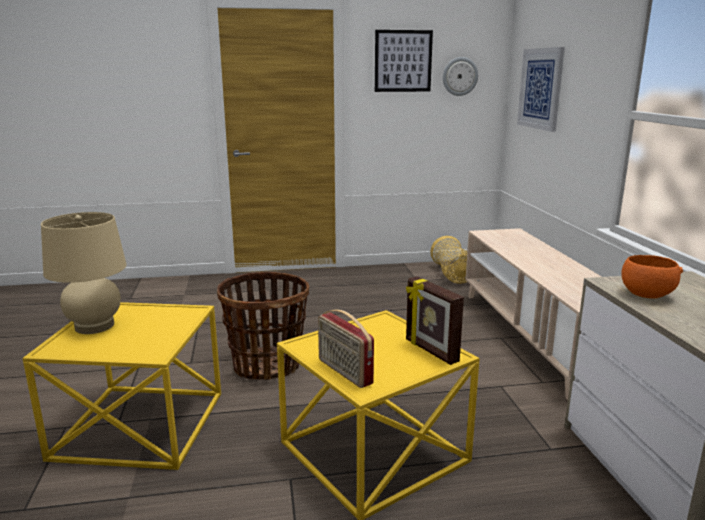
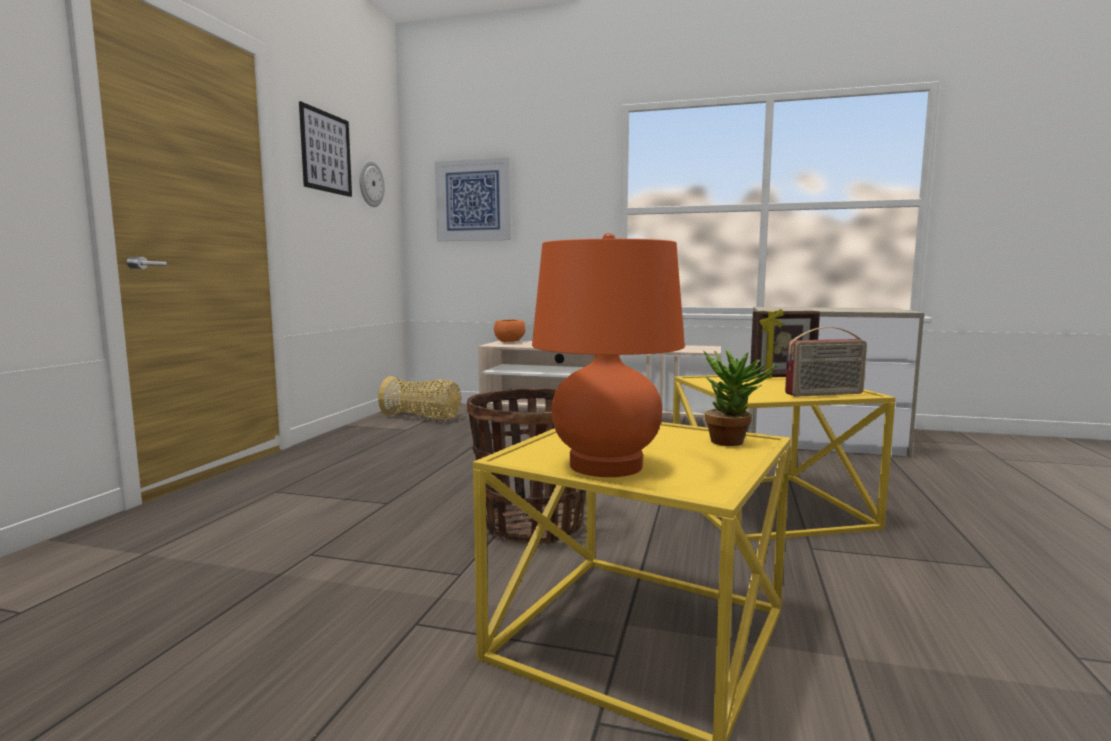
camera: 65 degrees left, 10 degrees down
beige table lamp [41,212,127,334] -> orange table lamp [532,233,685,477]
orange bowl [621,255,683,299] -> orange bowl moved to [494,319,525,342]
none -> potted plant [703,350,779,446]

